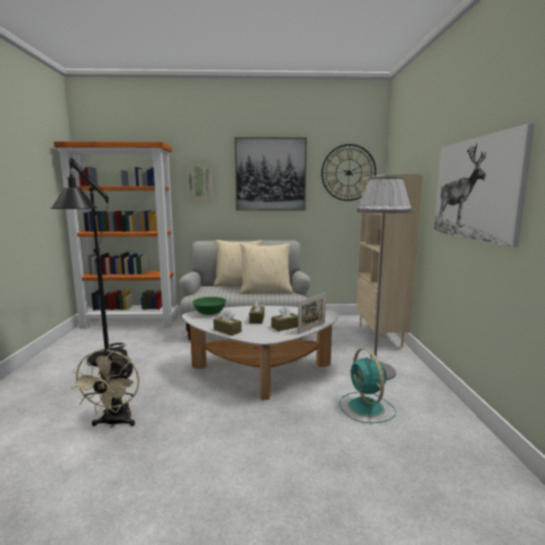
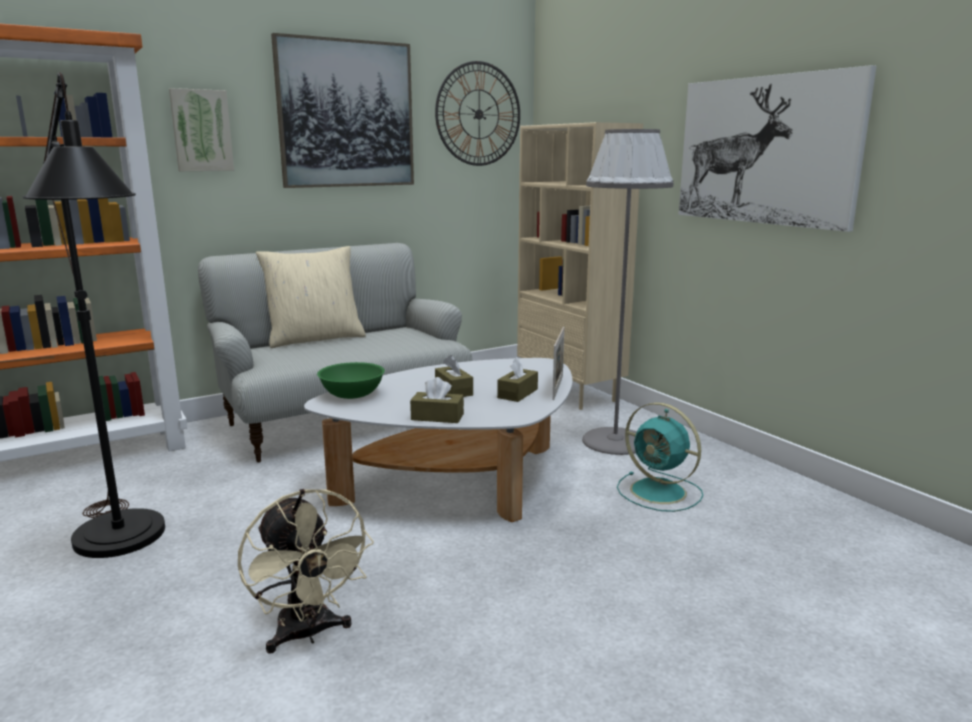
camera: 30 degrees left, 5 degrees up
beige pillow [240,243,293,295] -> none

